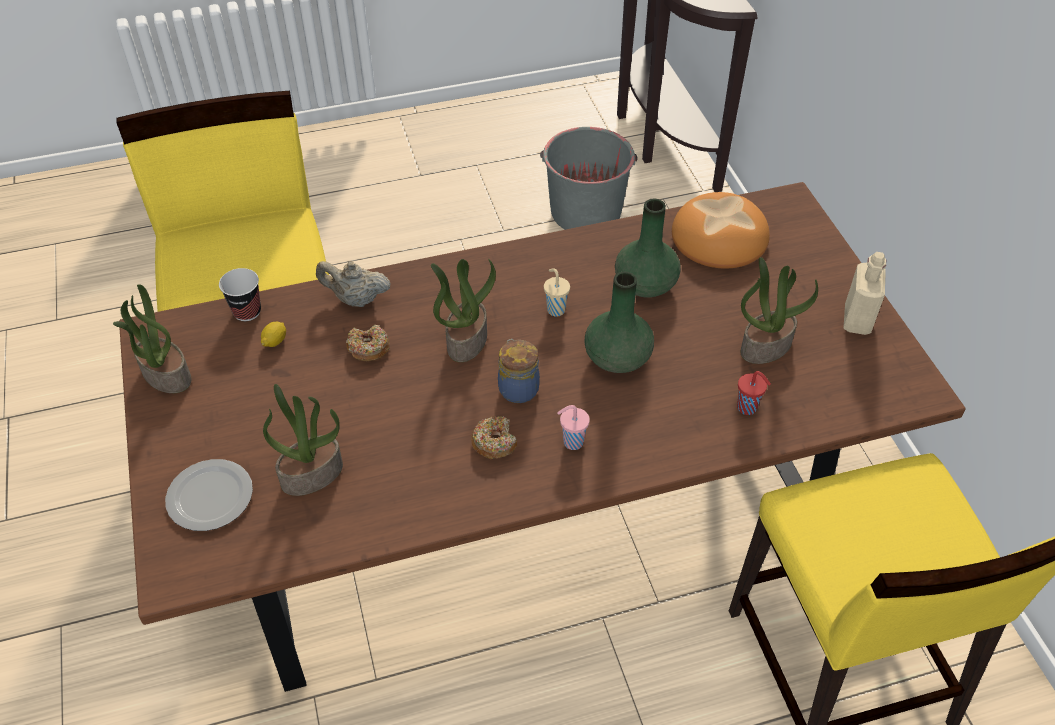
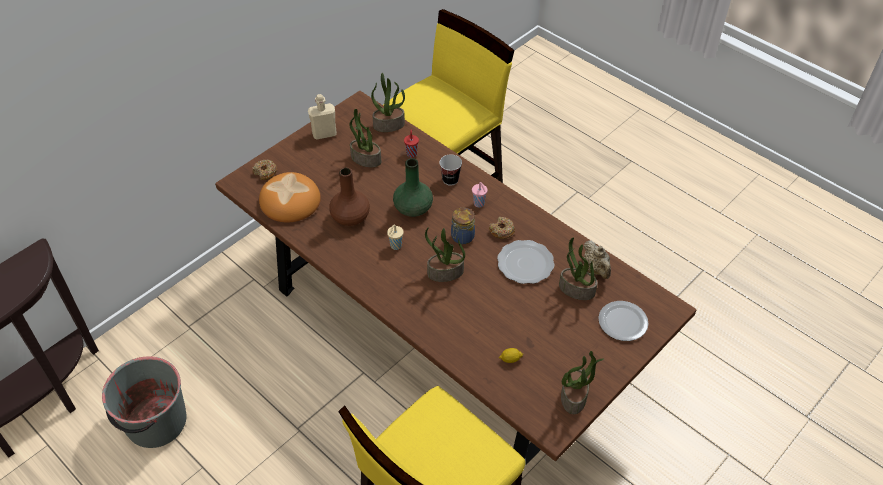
camera: 120 degrees left, 0 degrees up
cup [219,268,261,321] -> cup moved to [439,155,462,186]
beige teapot [316,261,390,307] -> beige teapot moved to [583,240,611,279]
donut [346,325,390,362] -> donut moved to [253,159,277,180]
green vase [615,199,681,297] -> brown vase [329,167,370,226]
none -> potted plant [371,73,405,132]
none -> plate [497,240,555,284]

